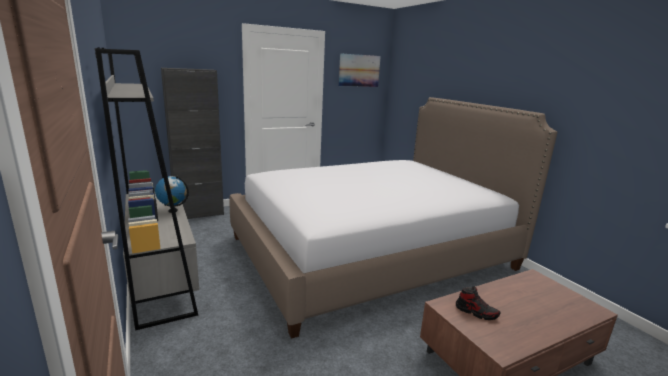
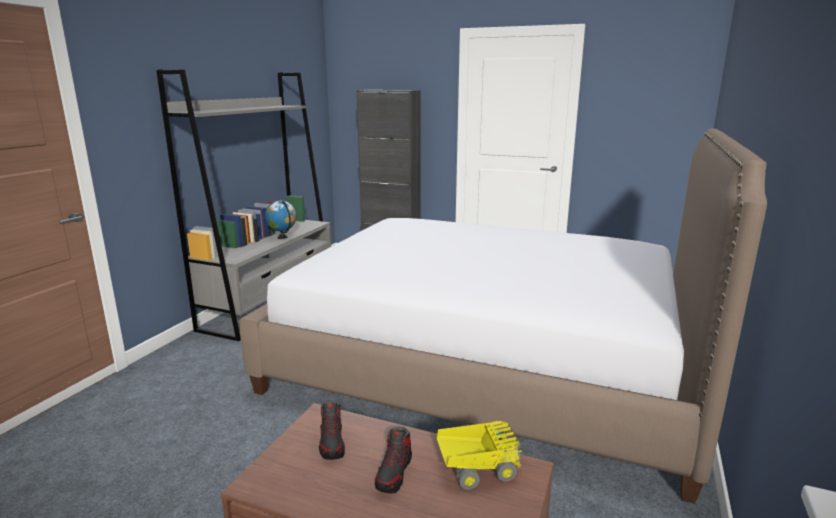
camera: 50 degrees right, 0 degrees up
picture [339,53,381,87] -> none
none -> shoe [375,427,412,494]
none -> toy truck [436,421,521,490]

